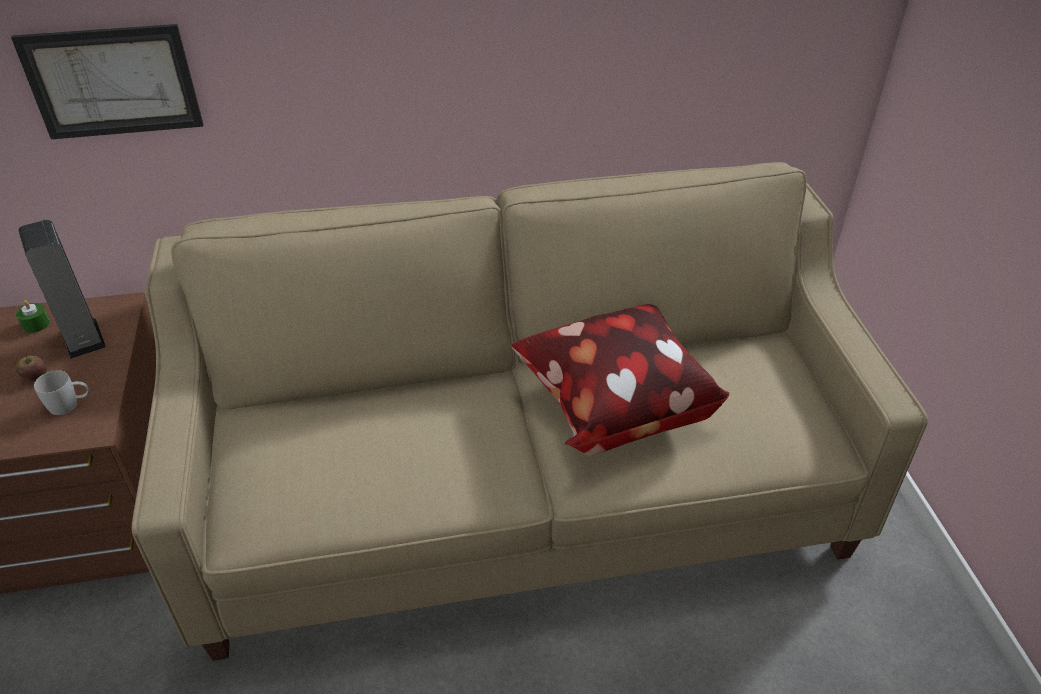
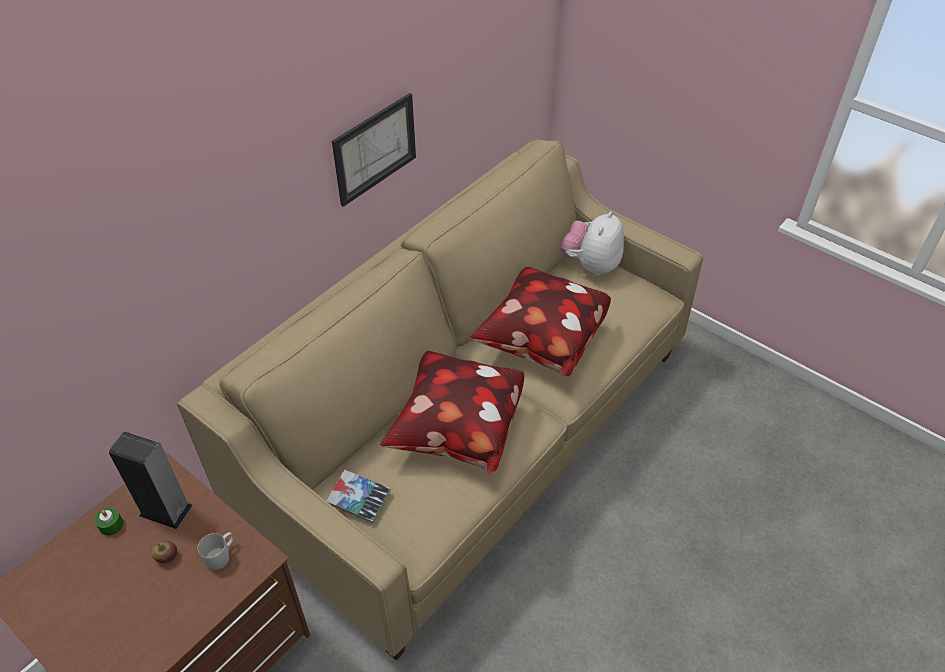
camera: 40 degrees left, 5 degrees up
picture [11,24,204,139] -> picture moved to [332,93,416,207]
none -> book [327,470,391,523]
none -> pillow [380,351,524,474]
none -> plush toy [560,211,624,276]

